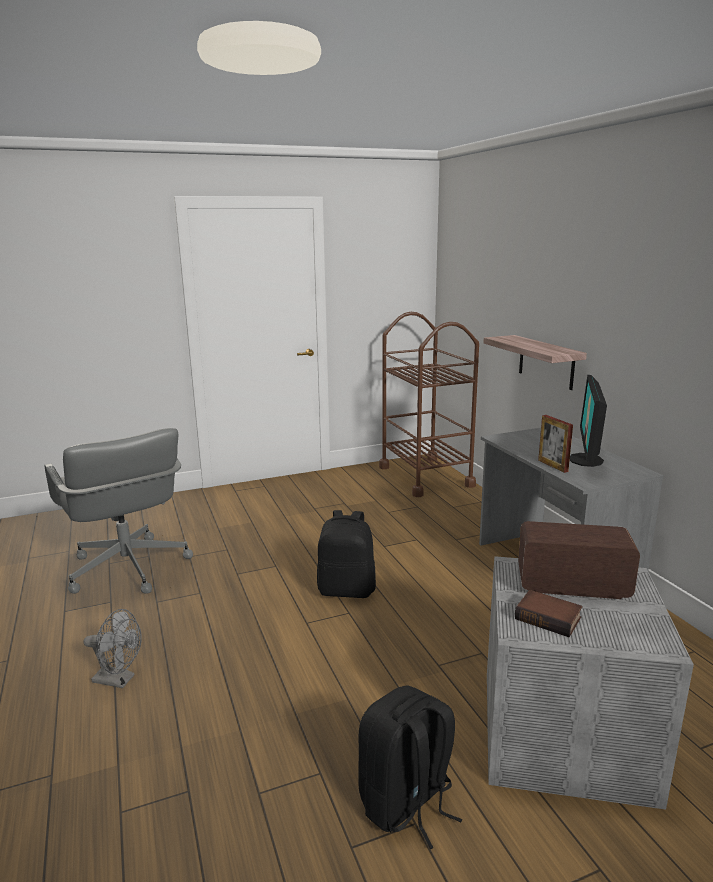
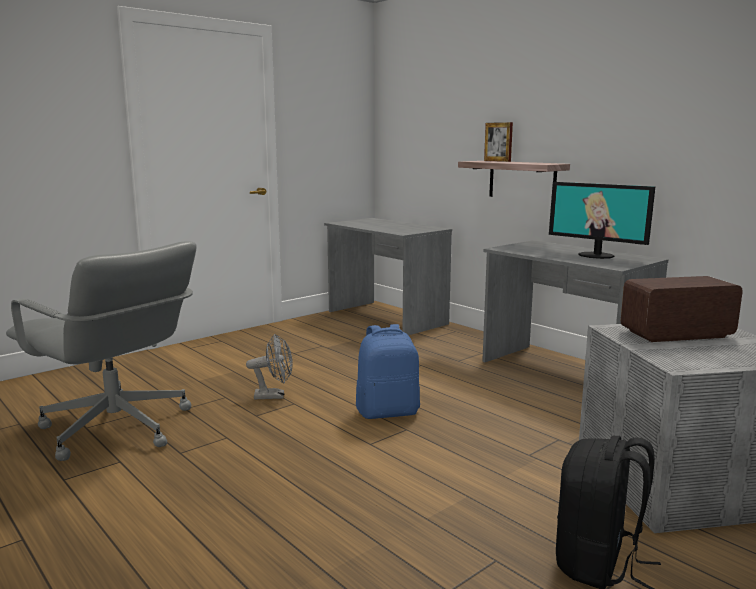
camera: 20 degrees left, 5 degrees down
grey fan [84,609,142,688] -> grey fan moved to [246,334,293,399]
black backpack [317,510,376,598] -> blue backpack [356,324,420,419]
brown cart [379,312,479,497] -> grey desk [324,218,452,335]
book [515,590,582,637] -> none
picture frame [538,415,573,473] -> picture frame moved to [484,122,513,162]
monitor [570,375,607,467] -> monitor turned 45 degrees counterclockwise [549,182,655,259]

